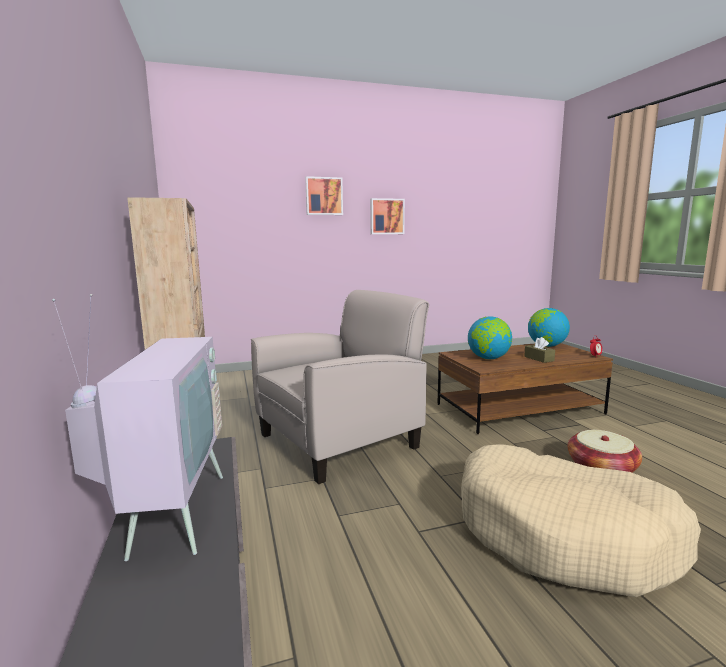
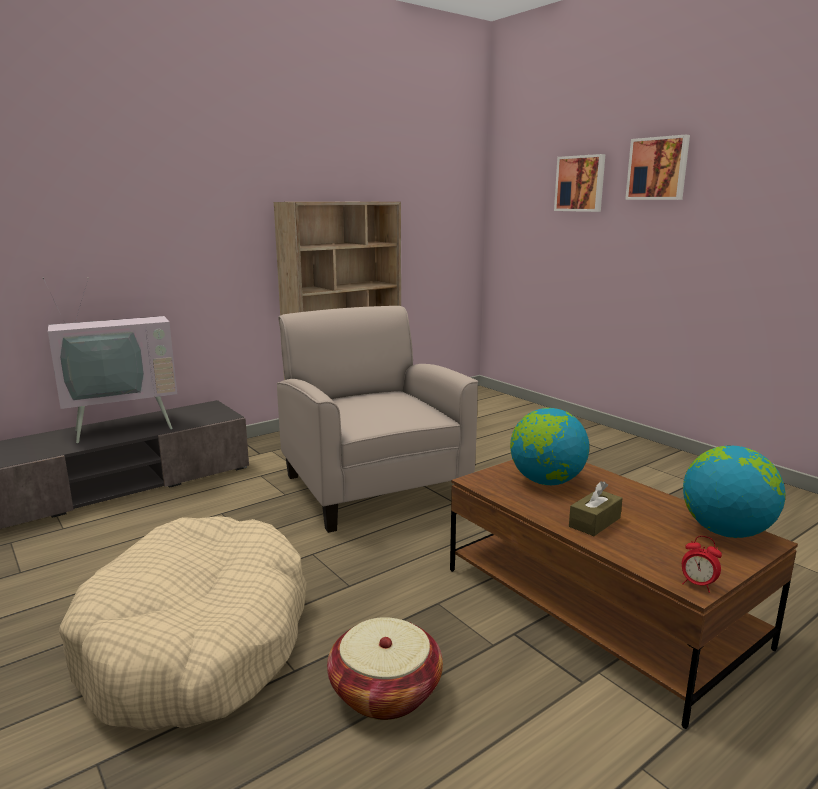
camera: 70 degrees right, 5 degrees up
beige armchair [251,290,429,484] -> beige armchair turned 150 degrees counterclockwise [277,306,478,533]
picture [370,198,405,234] -> picture moved to [554,154,605,212]

